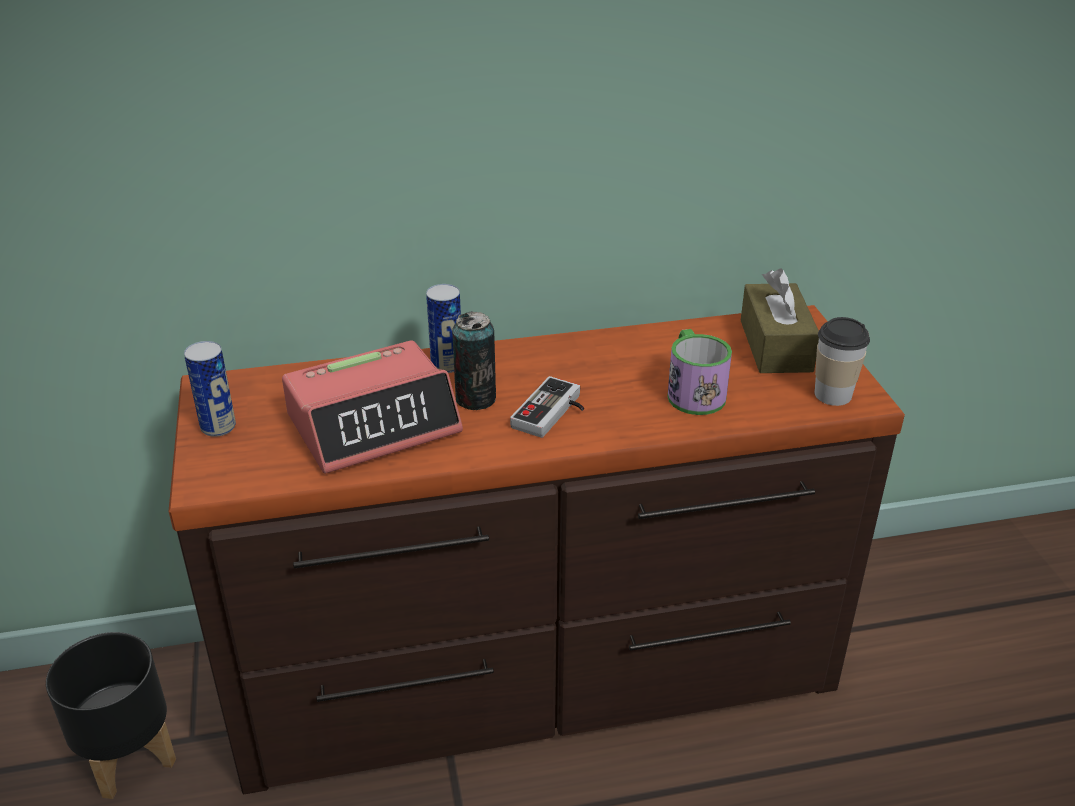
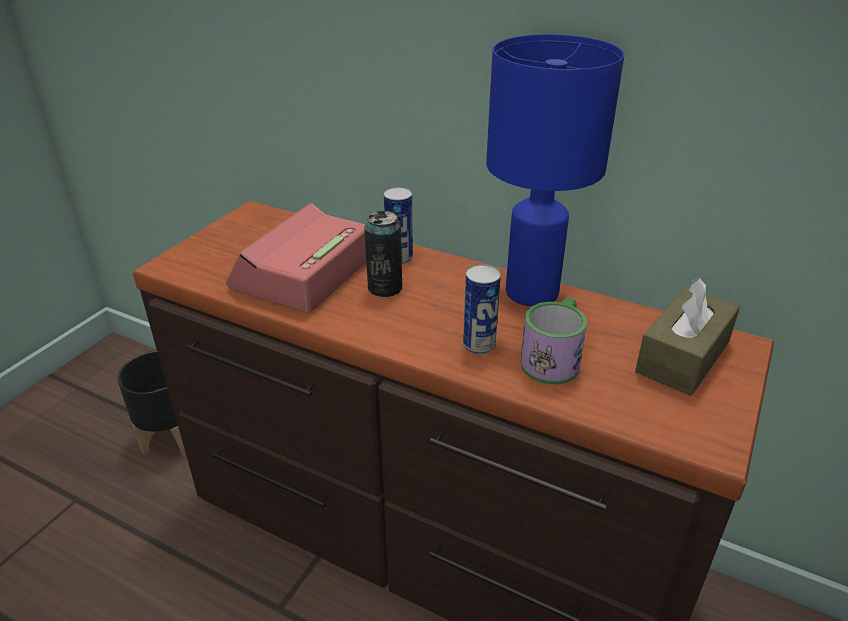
camera: 40 degrees right, 0 degrees up
can [184,341,236,437] -> can moved to [463,264,501,354]
alarm clock [282,340,463,474] -> alarm clock turned 105 degrees clockwise [226,203,366,313]
game controller [510,376,584,438] -> none
cup [814,317,870,406] -> none
none -> blue table lamp [486,34,624,306]

